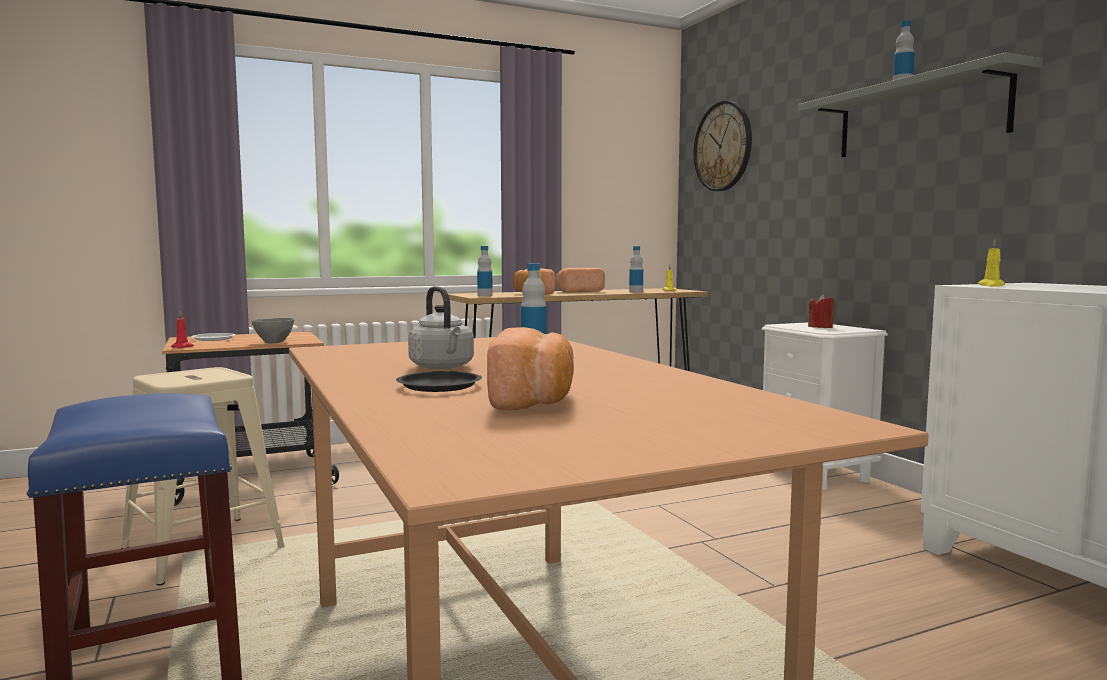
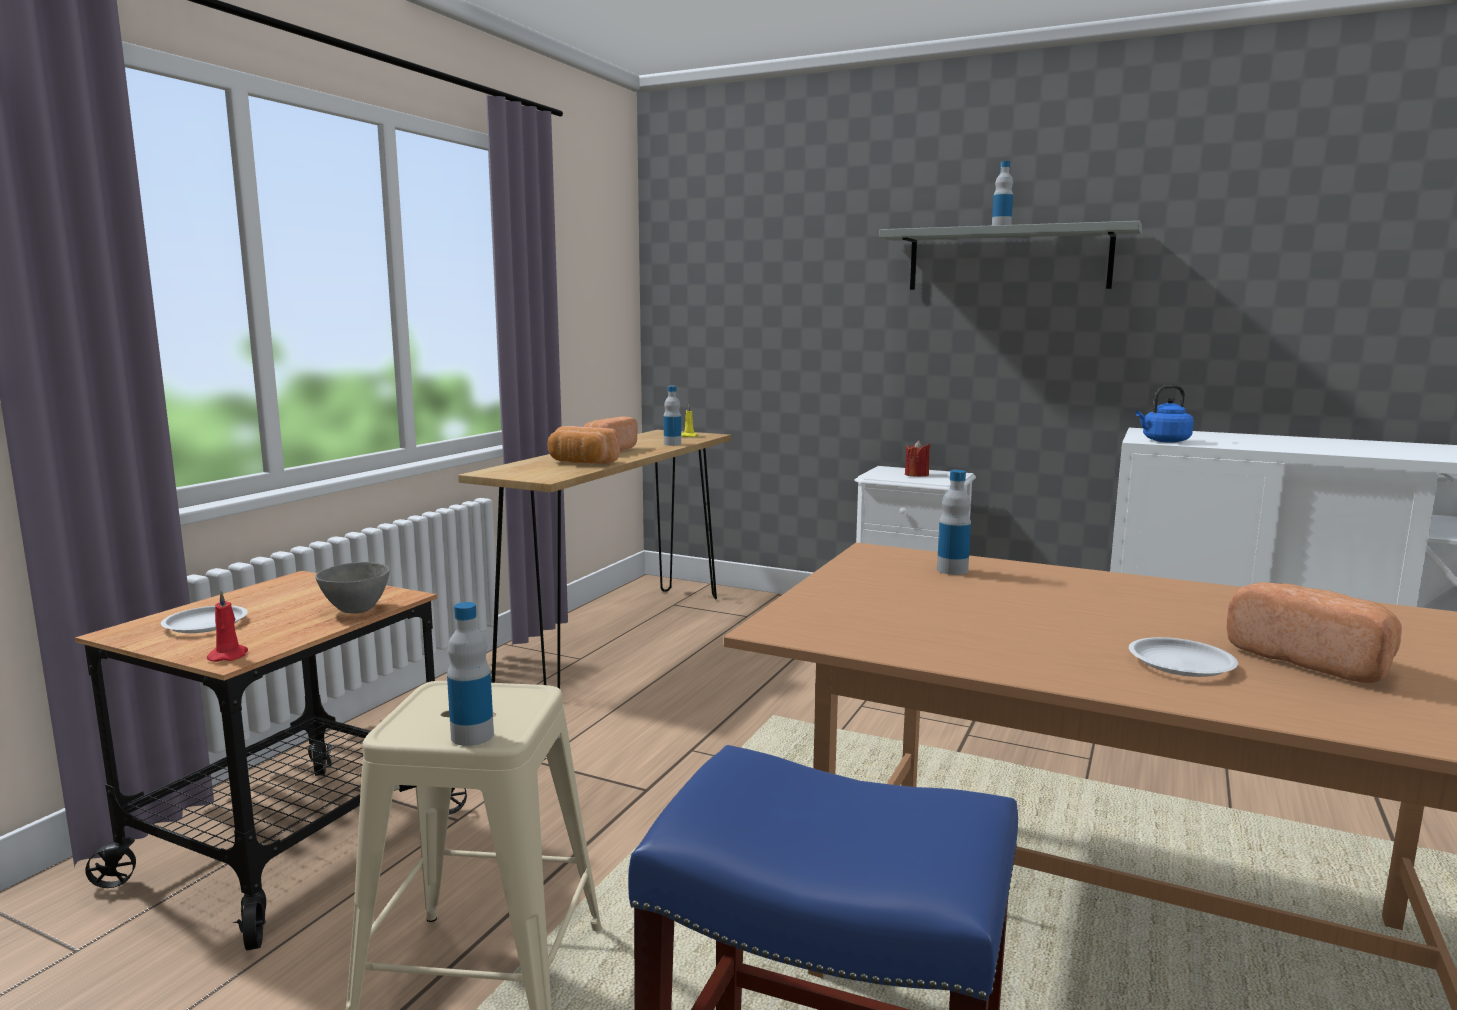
camera: 40 degrees left, 5 degrees up
black plate [396,371,482,392] -> white plate [1129,637,1238,677]
grey kettle [408,286,474,369] -> none
bottle [477,246,493,296] -> bottle moved to [447,602,494,746]
wall clock [693,101,752,191] -> none
yellow candle [978,240,1005,287] -> blue kettle [1136,385,1194,443]

